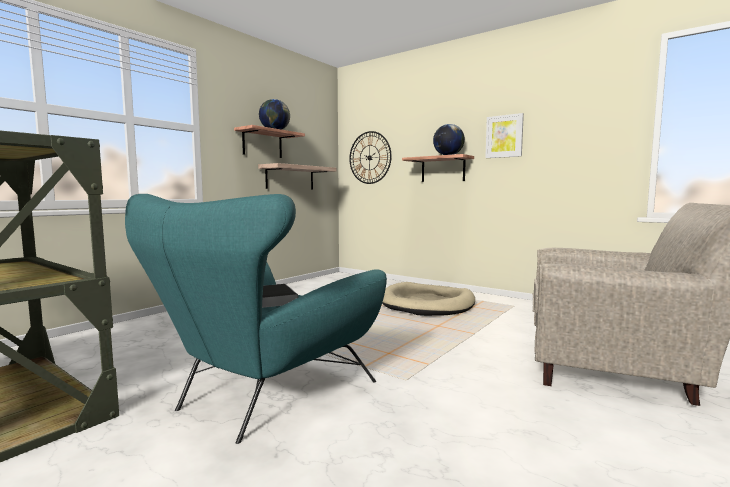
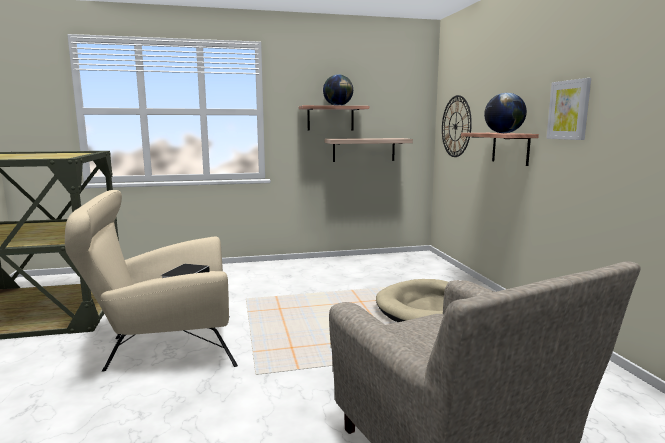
camera: 40 degrees right, 5 degrees up
turquoise armchair [125,194,387,444] -> beige armchair [65,190,238,372]

